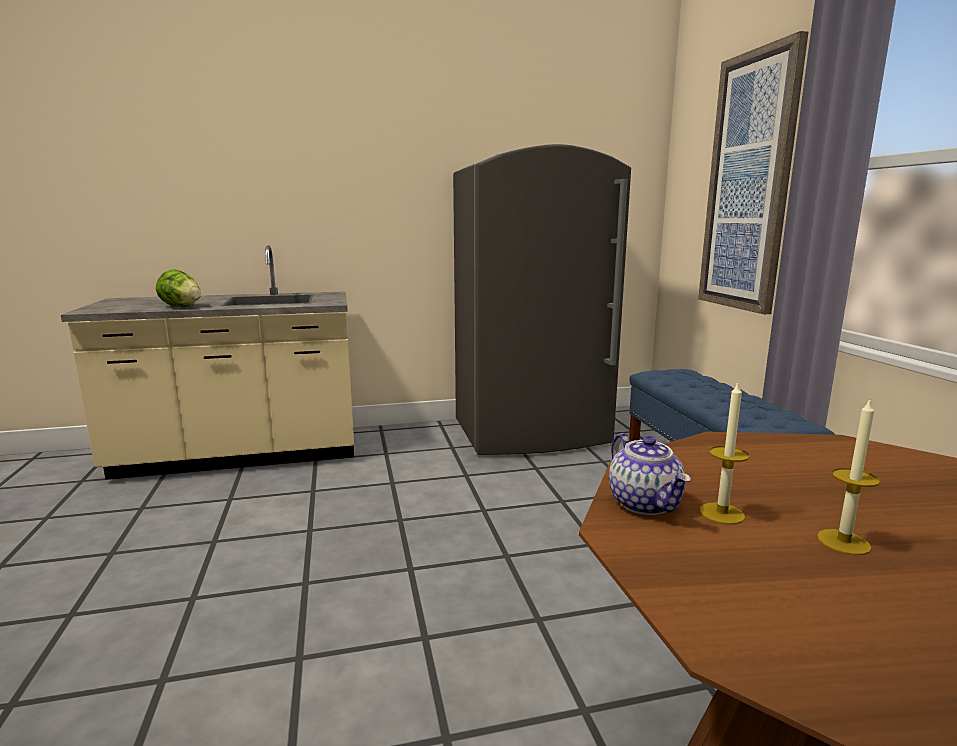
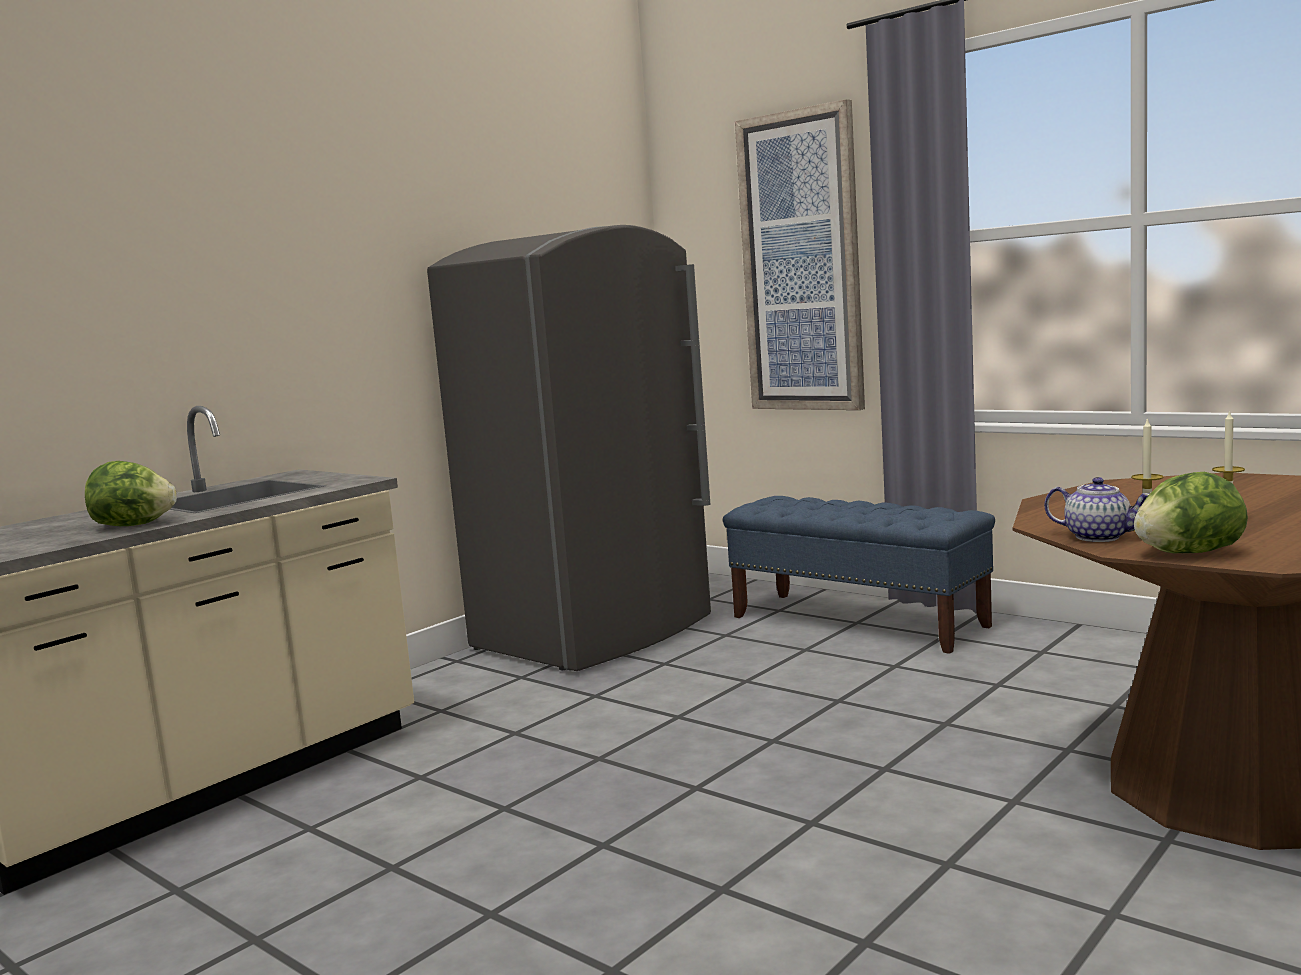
camera: 35 degrees left, 5 degrees down
none -> lettuce [1134,472,1248,553]

